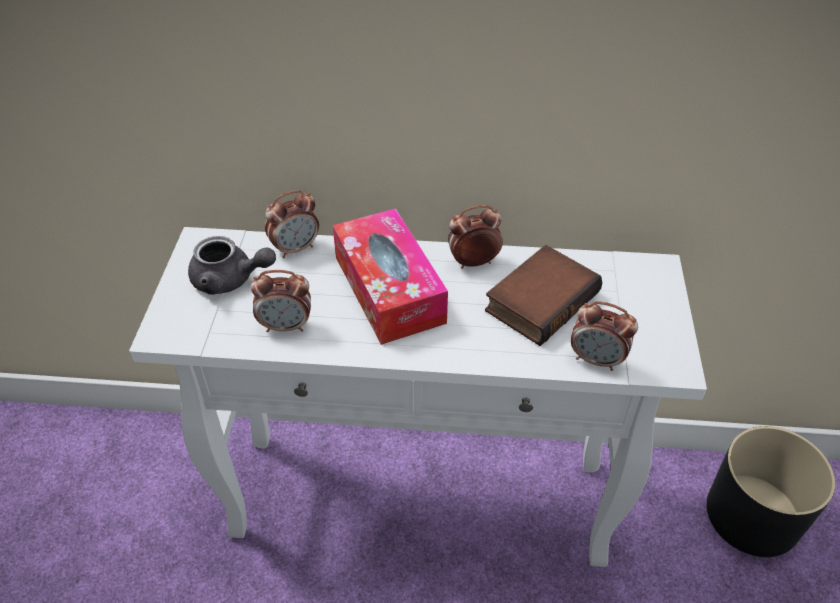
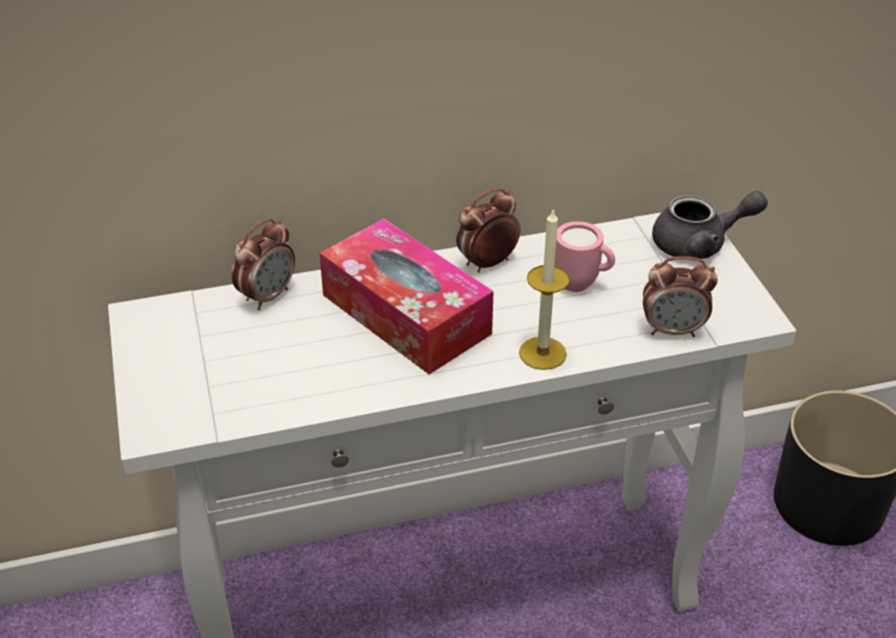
camera: 20 degrees left, 5 degrees down
grey teapot [188,236,276,295] -> grey teapot moved to [652,191,768,259]
alarm clock [251,270,311,332] -> none
book [485,245,602,346] -> pink mug [555,221,615,292]
none -> candle [519,208,570,370]

